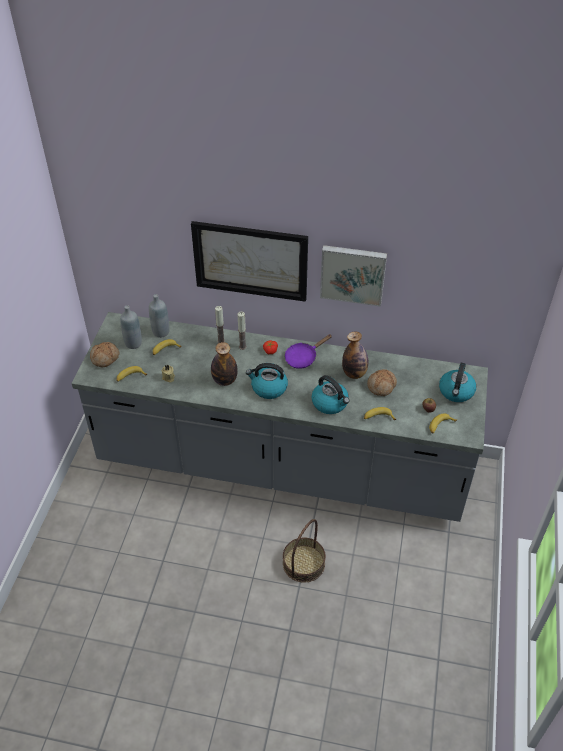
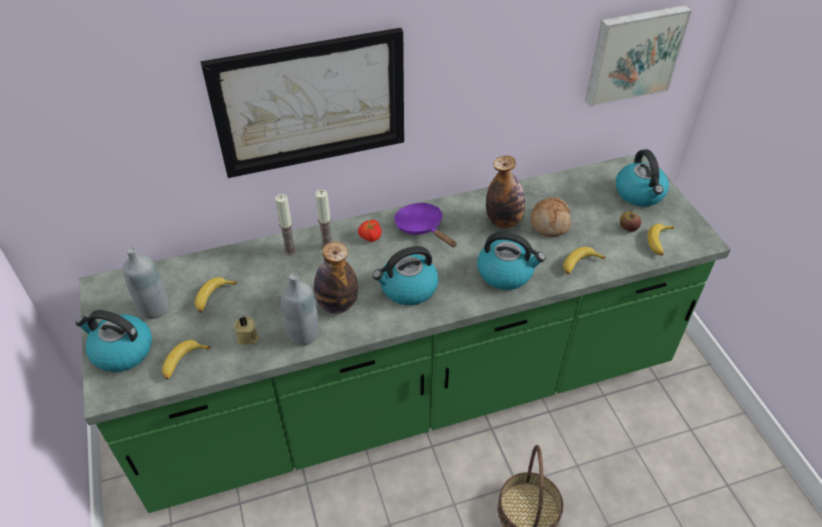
camera: 30 degrees left, 0 degrees up
grey counter [71,312,488,522] -> green counter [80,154,731,513]
bread [90,342,119,368] -> kettle [76,310,152,372]
grey bottle [149,294,170,338] -> grey bottle moved to [281,273,319,346]
purple frying pan [285,334,332,369] -> purple frying pan turned 120 degrees clockwise [394,203,457,247]
picture [320,245,387,307] -> picture moved to [585,5,692,107]

